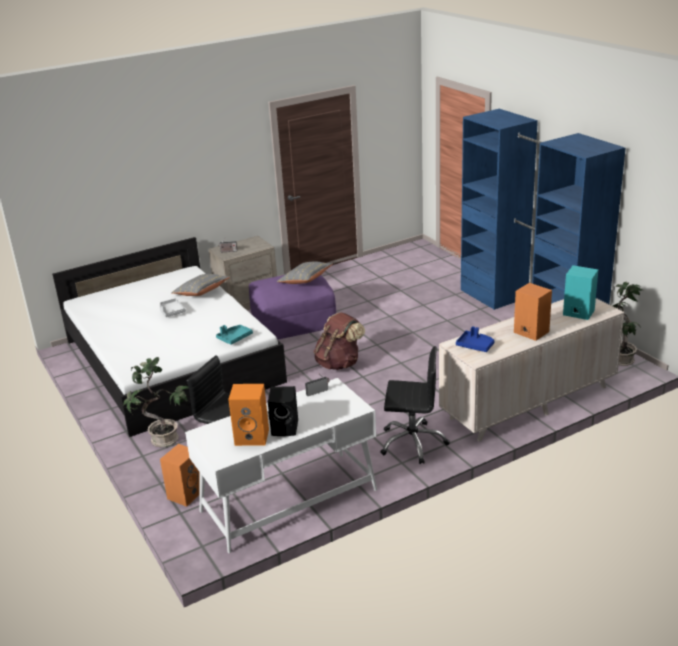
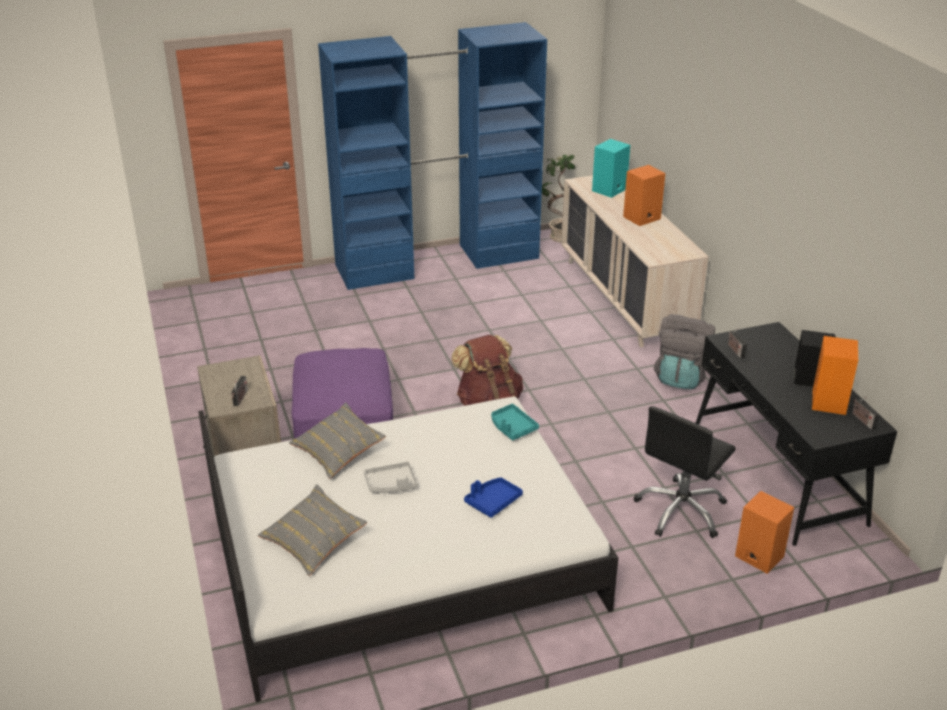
camera: 80 degrees left, 5 degrees up
potted plant [124,357,188,447] -> none
white desk [185,378,377,553] -> black desk [696,322,897,546]
grey pillow [277,262,333,284] -> grey pillow moved to [258,484,367,576]
black office chair [380,346,450,464] -> grey backpack [654,314,715,389]
blue tray [456,326,495,352] -> blue tray moved to [464,477,523,518]
none -> radio [852,396,879,430]

